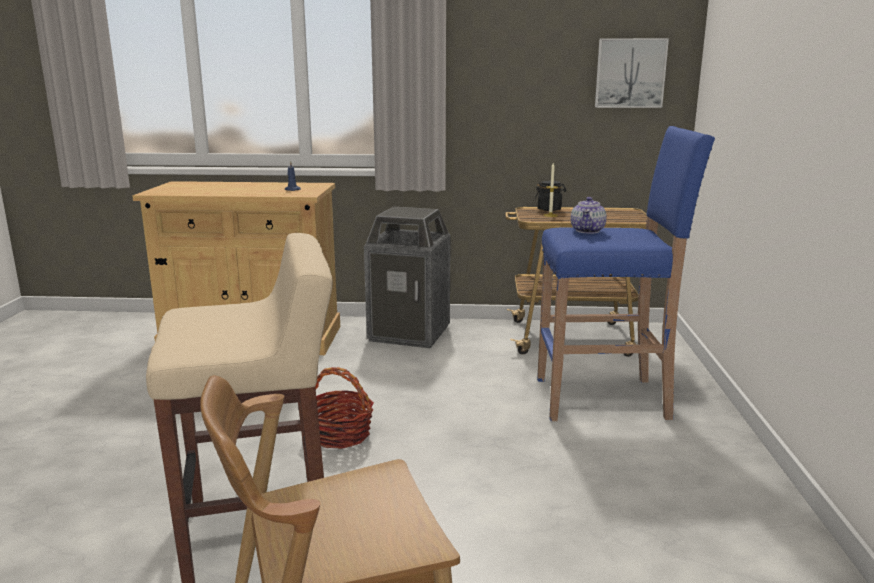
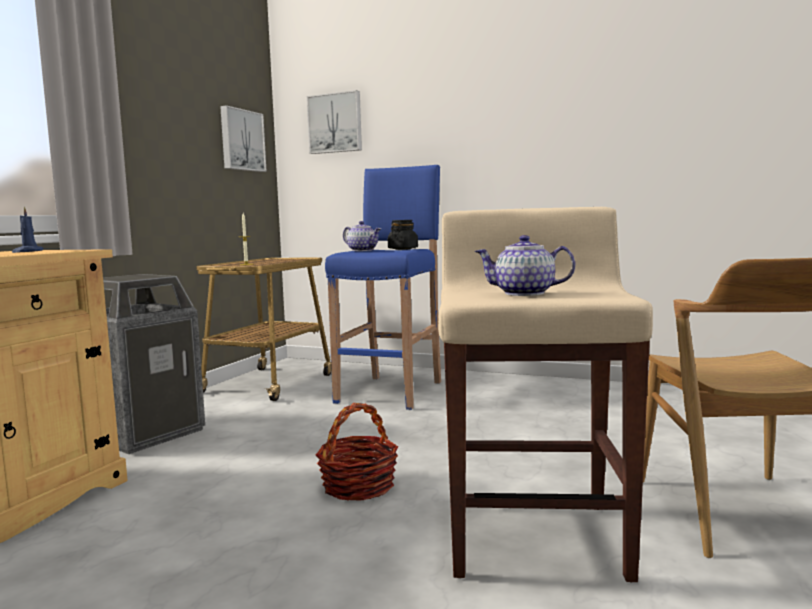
camera: 70 degrees left, 10 degrees down
black jar [535,181,566,211] -> black jar moved to [388,220,418,250]
none -> picture [307,90,362,154]
none -> teapot [475,235,575,296]

